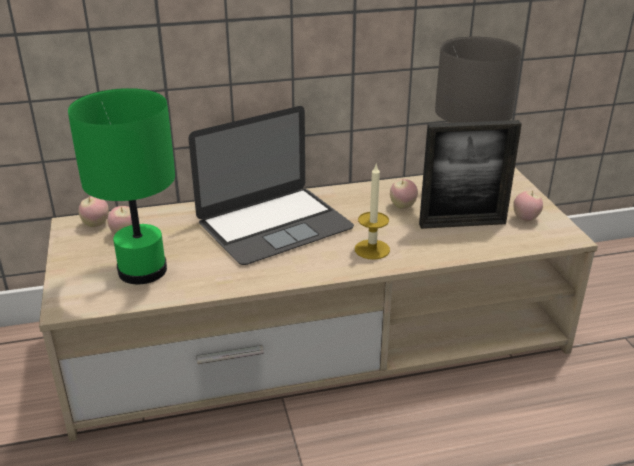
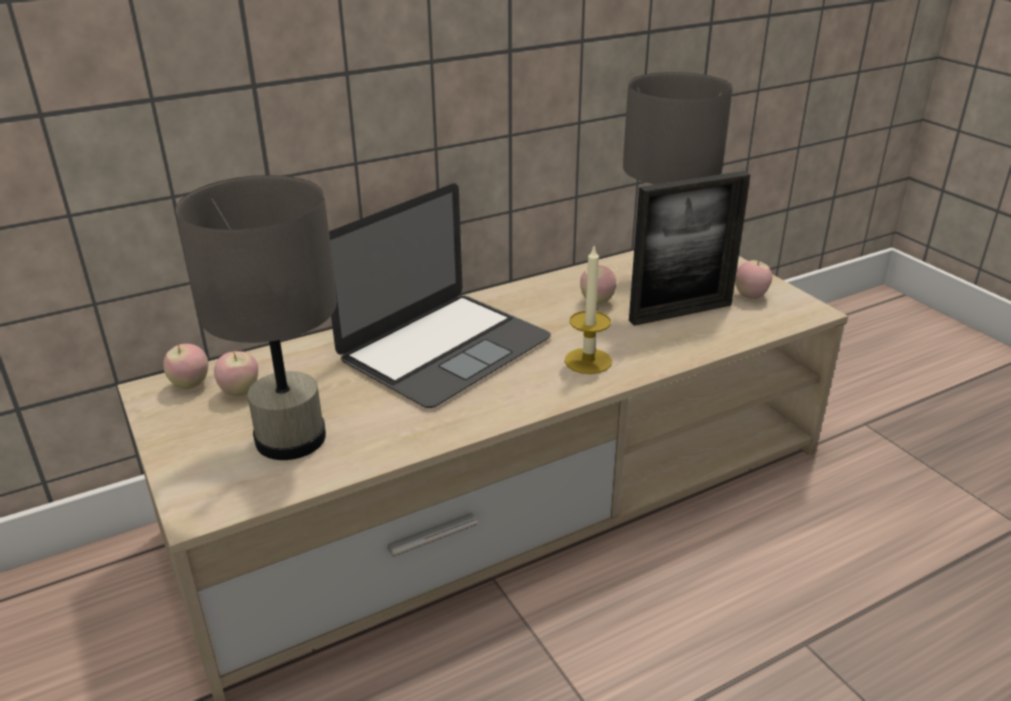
camera: 15 degrees left, 0 degrees up
green table lamp [68,88,175,284] -> grey table lamp [176,175,337,460]

